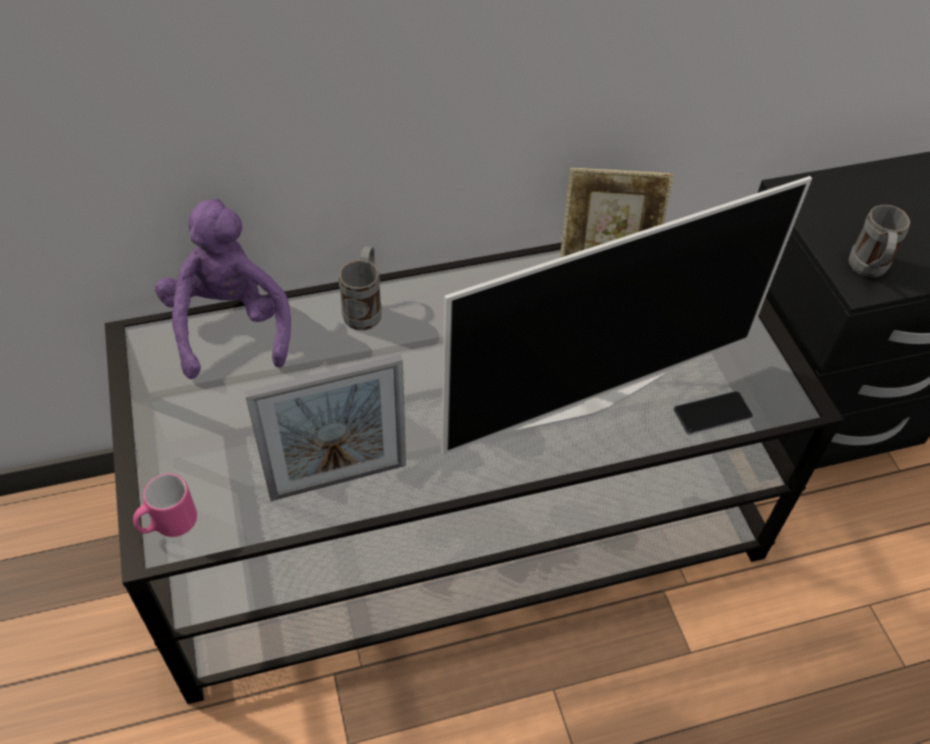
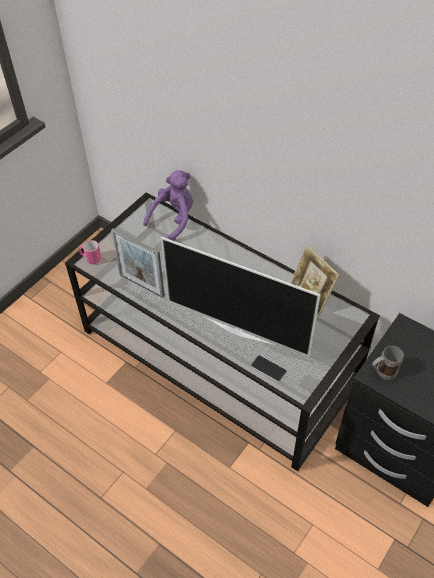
camera: 55 degrees right, 0 degrees up
grey mug [339,246,382,330] -> none

